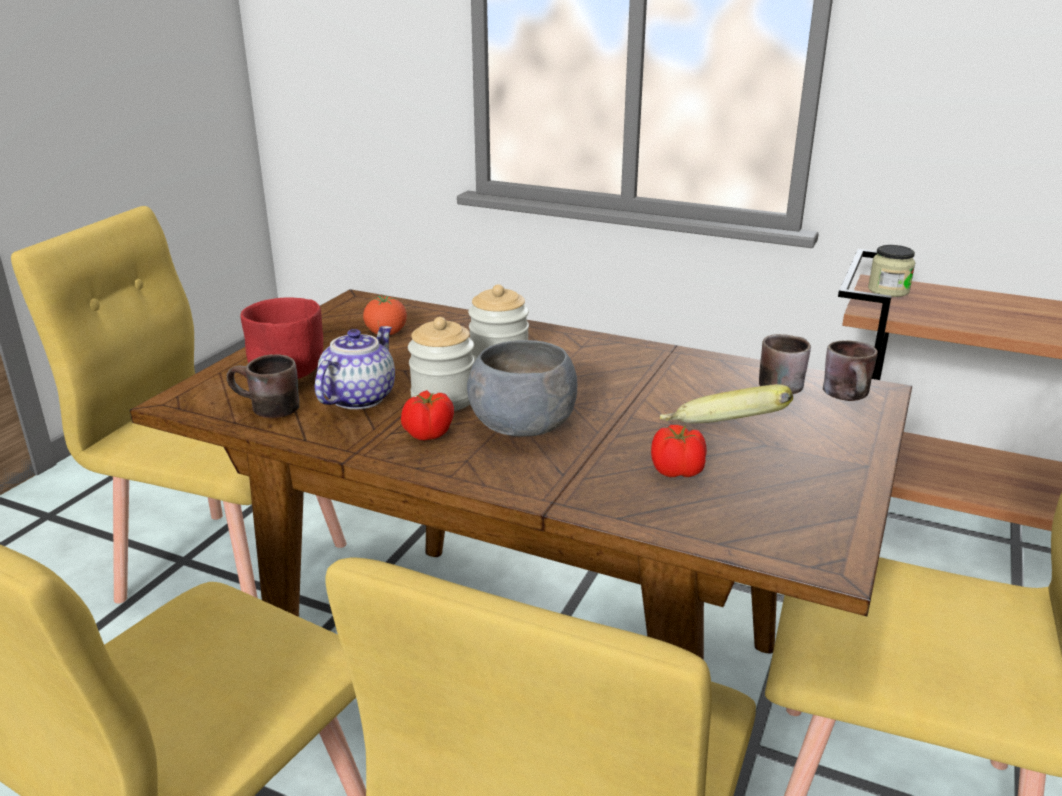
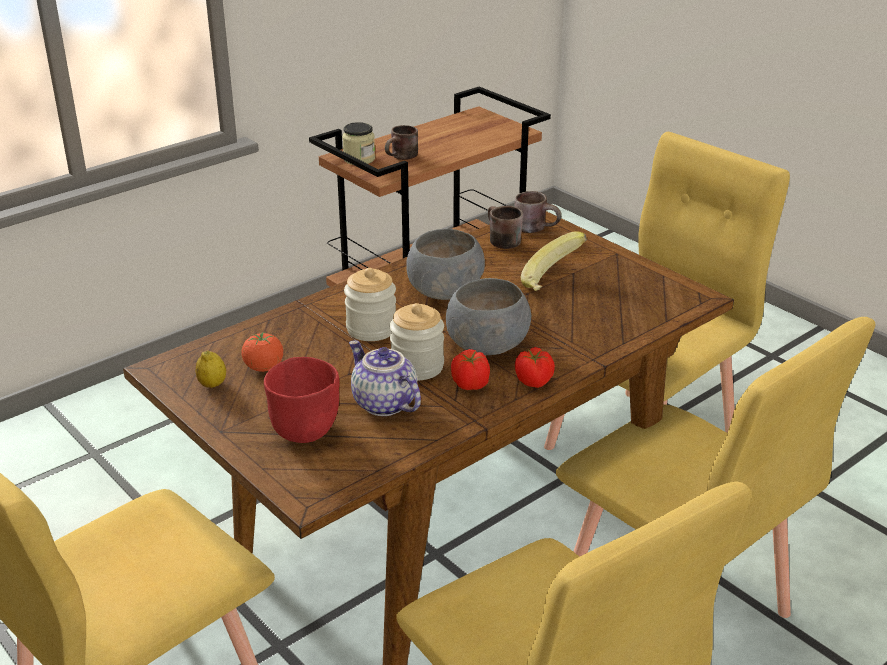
camera: 65 degrees left, 5 degrees up
brown mug [227,354,299,418] -> brown mug moved to [385,125,418,160]
tomato [651,425,707,477] -> tomato moved to [515,347,555,388]
none -> lemon [195,350,226,388]
none -> grey bowl [406,229,485,300]

